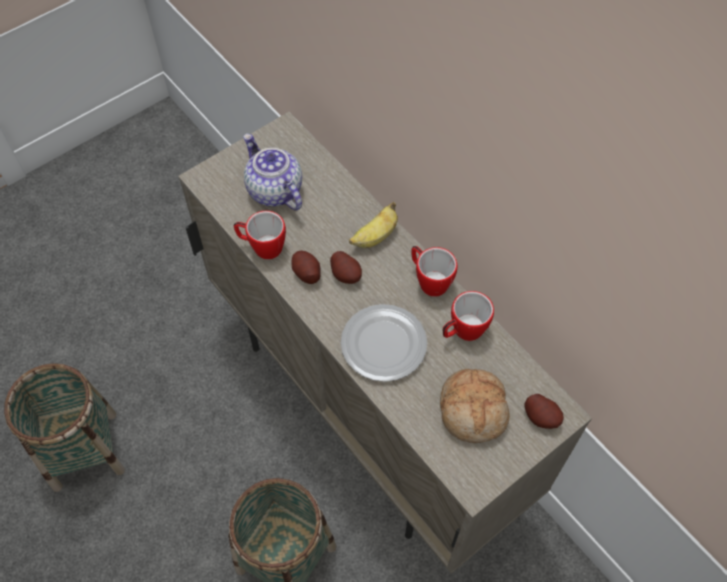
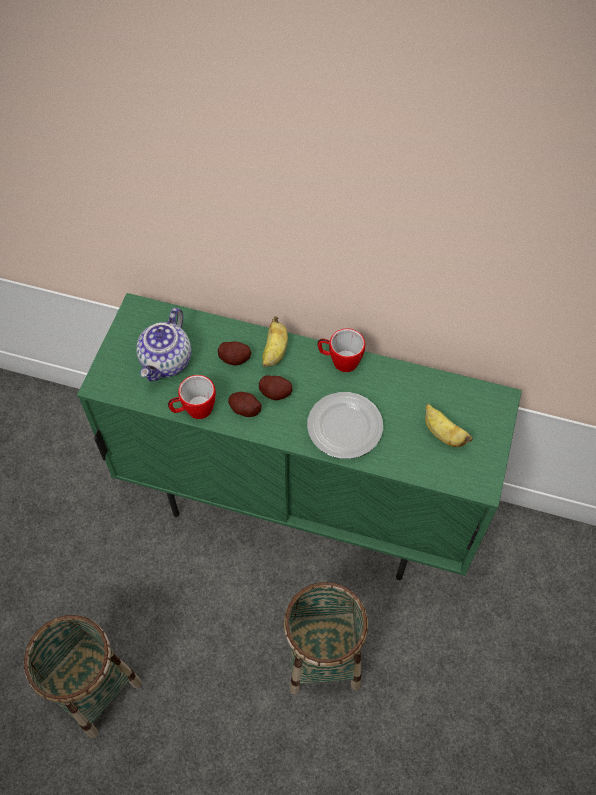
camera: 35 degrees left, 0 degrees up
beige cabinet [178,112,592,574] -> green cabinet [77,293,522,580]
teapot [243,134,302,211] -> teapot turned 90 degrees counterclockwise [136,308,191,381]
bread [440,369,510,443] -> banana [425,404,473,447]
mug [443,291,494,341] -> none
potato [524,394,564,429] -> potato moved to [218,342,251,365]

